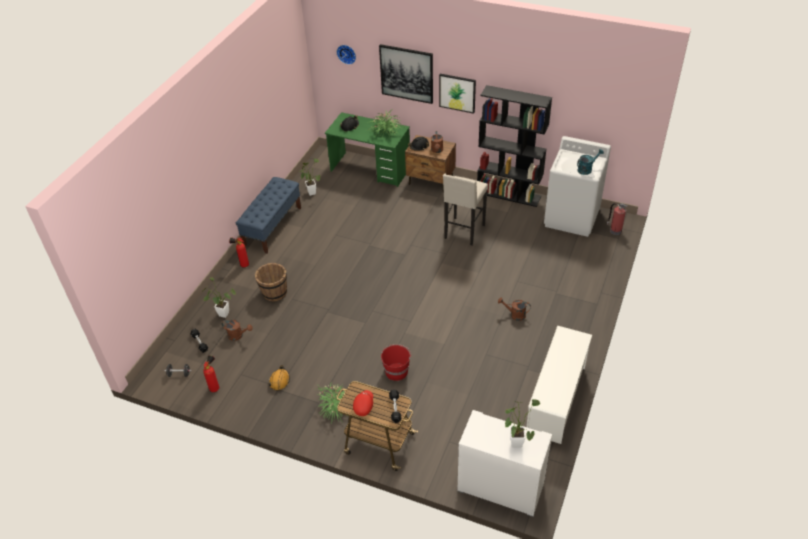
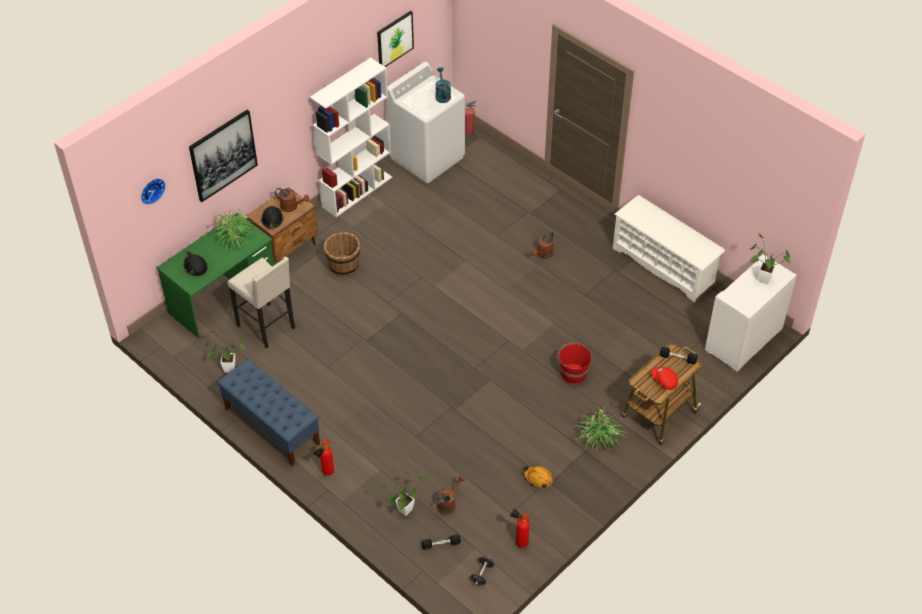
camera: 70 degrees left, 5 degrees up
brown bucket [255,263,287,301] -> brown bucket moved to [324,232,360,277]
picture [439,74,476,114] -> picture moved to [377,11,414,67]
beige stool [443,174,488,246] -> beige stool moved to [227,257,295,348]
black bookcase [477,85,552,207] -> white bookcase [310,57,392,217]

